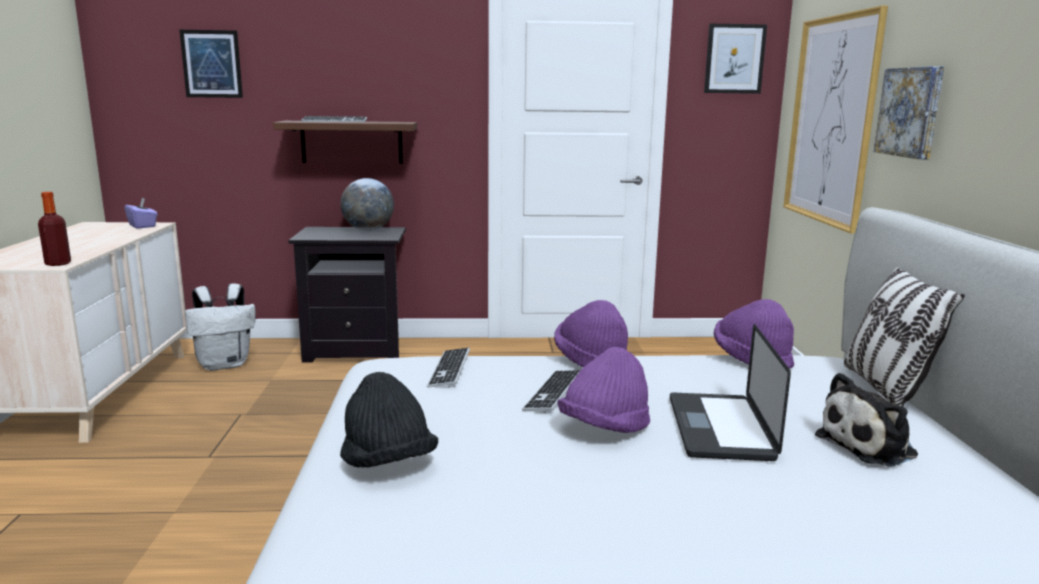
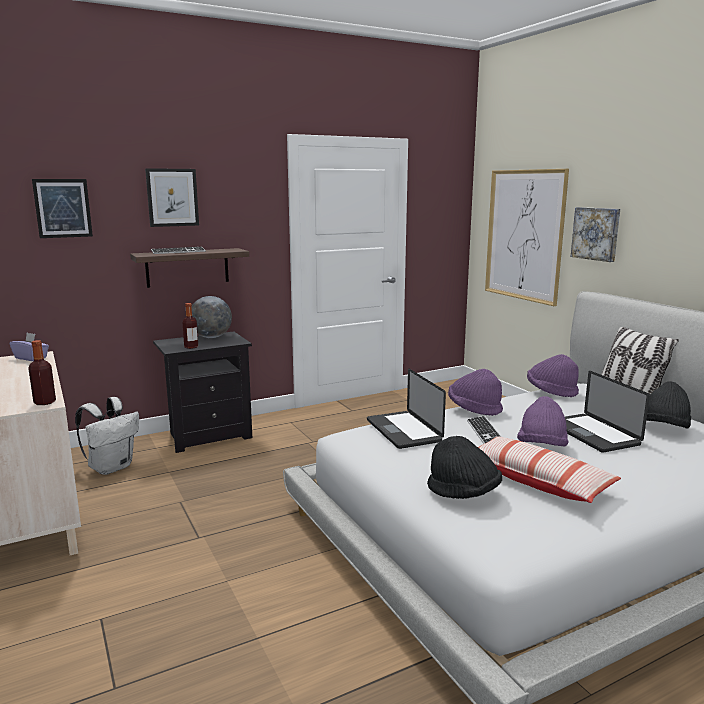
camera: 25 degrees left, 0 degrees up
keyboard [427,348,470,388] -> laptop [367,369,446,449]
picture [704,23,767,94] -> picture moved to [145,168,199,227]
plush toy [815,373,918,467] -> black hat [646,381,691,428]
none -> bottle [183,303,198,349]
none -> pillow [478,437,621,503]

